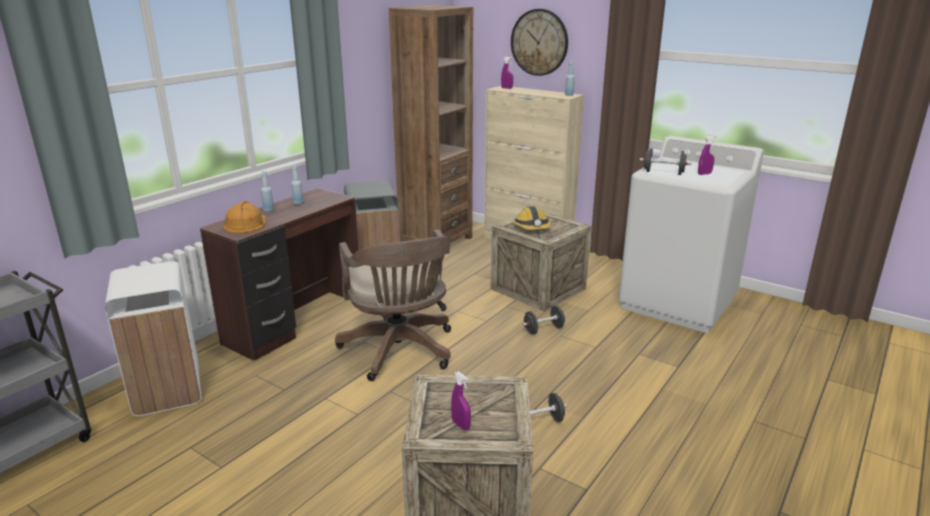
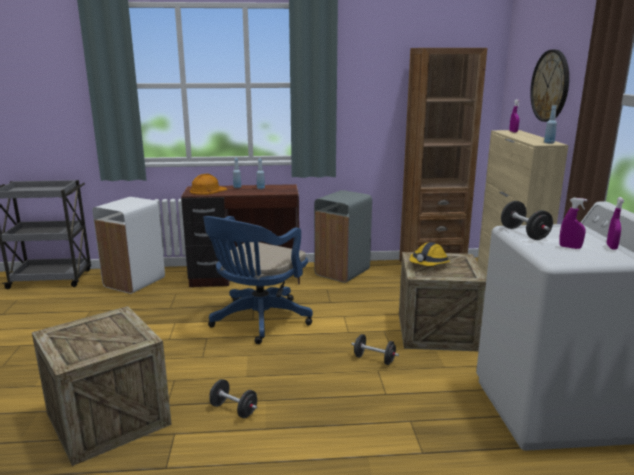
camera: 50 degrees right, 5 degrees down
brown office chair [335,230,451,381] -> blue office chair [203,216,313,344]
purple spray bottle [451,371,471,430] -> purple spray bottle moved to [607,197,624,250]

